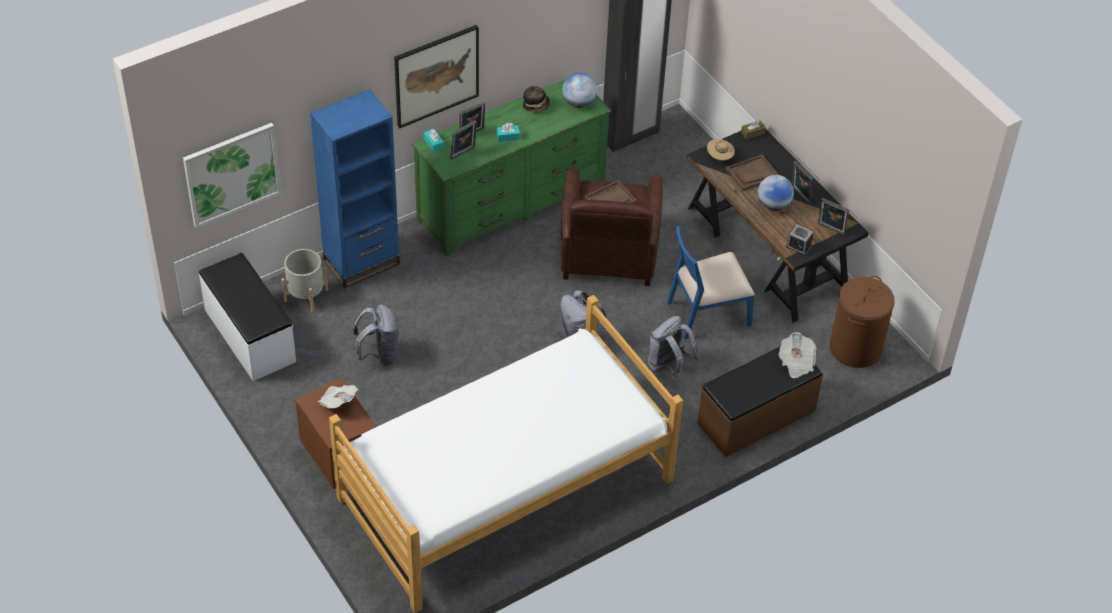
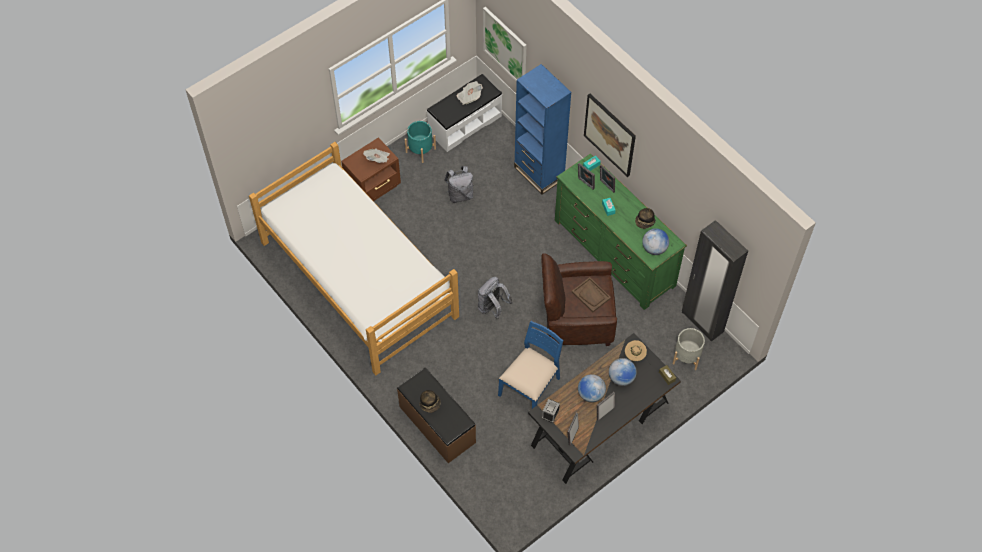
camera: 85 degrees right, 10 degrees up
grey planter [281,249,328,312] -> grey planter moved to [673,328,705,370]
grey backpack [648,316,699,377] -> none
blue chair [667,226,755,339] -> blue chair turned 60 degrees clockwise [498,321,563,409]
brown tray [726,155,778,191] -> globe [609,358,637,386]
newspaper [778,332,816,378] -> newspaper moved to [457,81,483,105]
brown laundry basket [830,276,895,368] -> none
none -> turquoise planter [405,121,436,163]
none -> hat [420,390,441,413]

